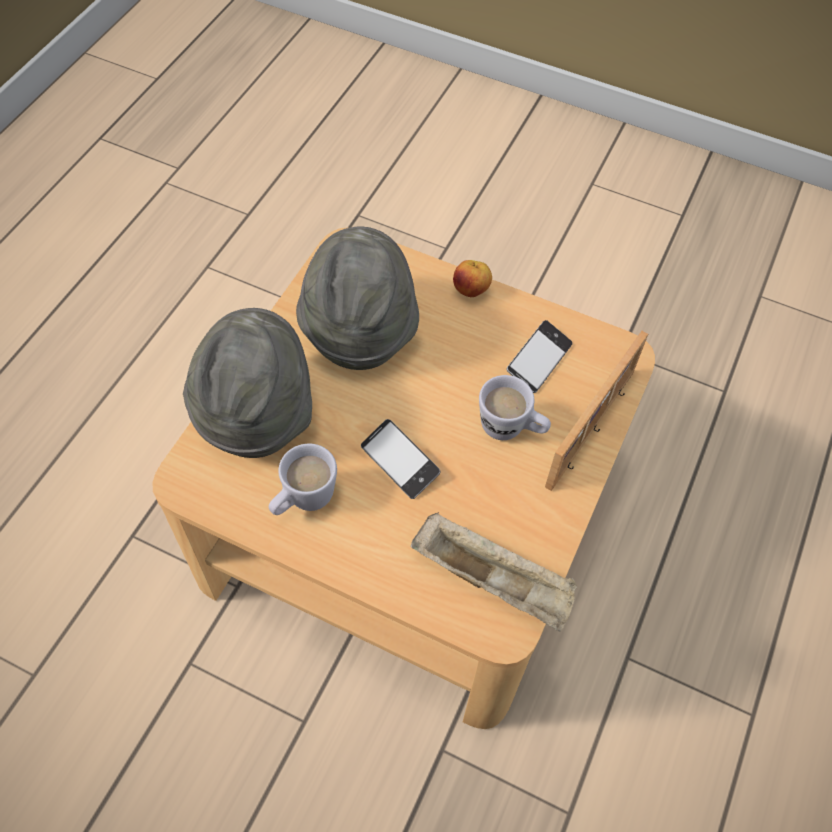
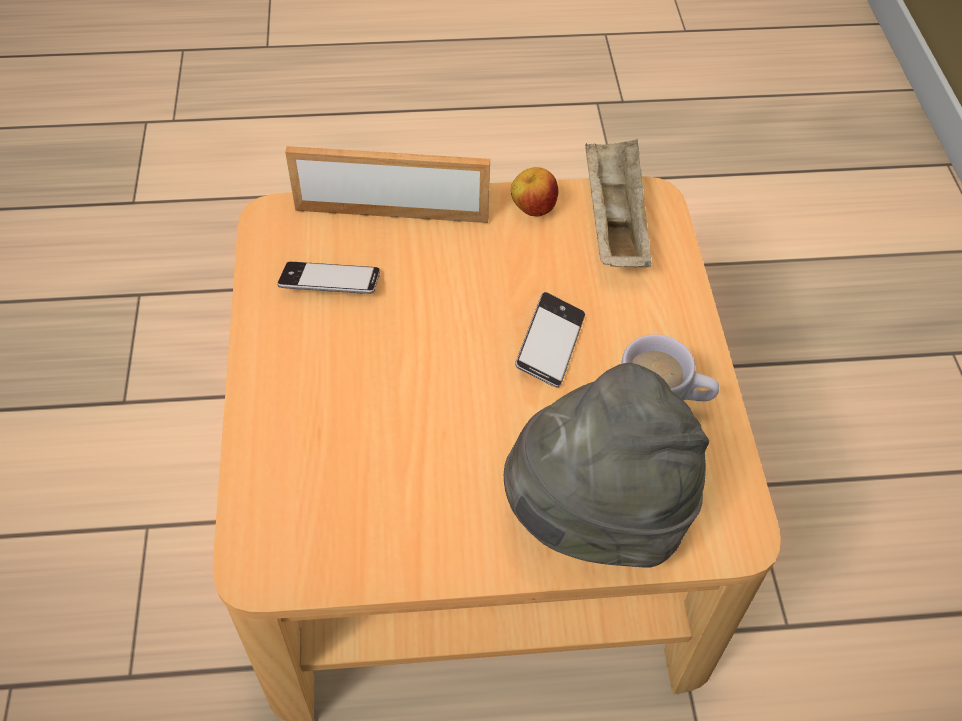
camera: 120 degrees left, 5 degrees down
grey hat [296,227,419,370] -> none
apple [453,260,492,297] -> apple moved to [511,167,558,217]
white mug [479,375,551,440] -> none

